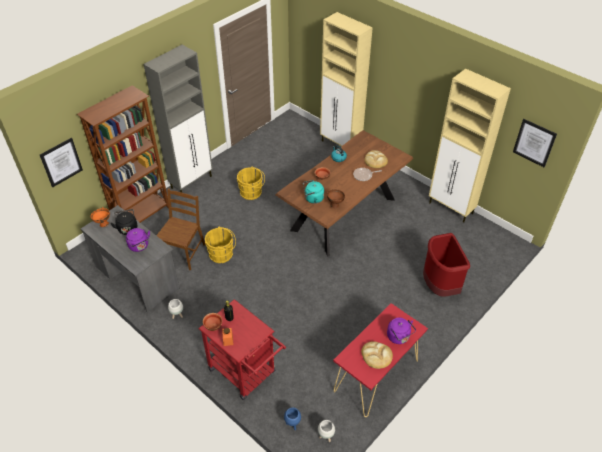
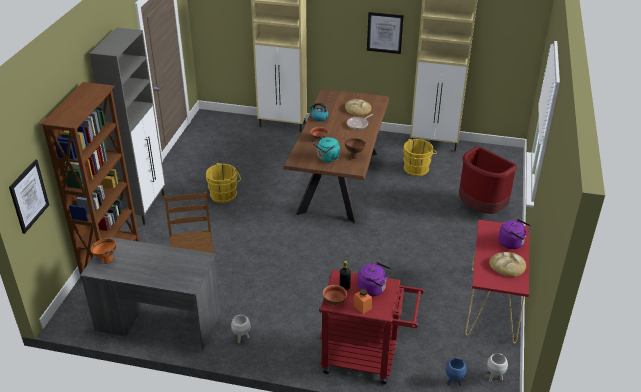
camera: 30 degrees left, 10 degrees down
black kettle [111,209,137,235] -> none
purple kettle [126,228,150,252] -> purple kettle moved to [358,262,392,296]
yellow bucket [205,227,236,263] -> yellow bucket moved to [403,139,437,176]
picture [513,119,557,167] -> picture moved to [367,12,404,54]

